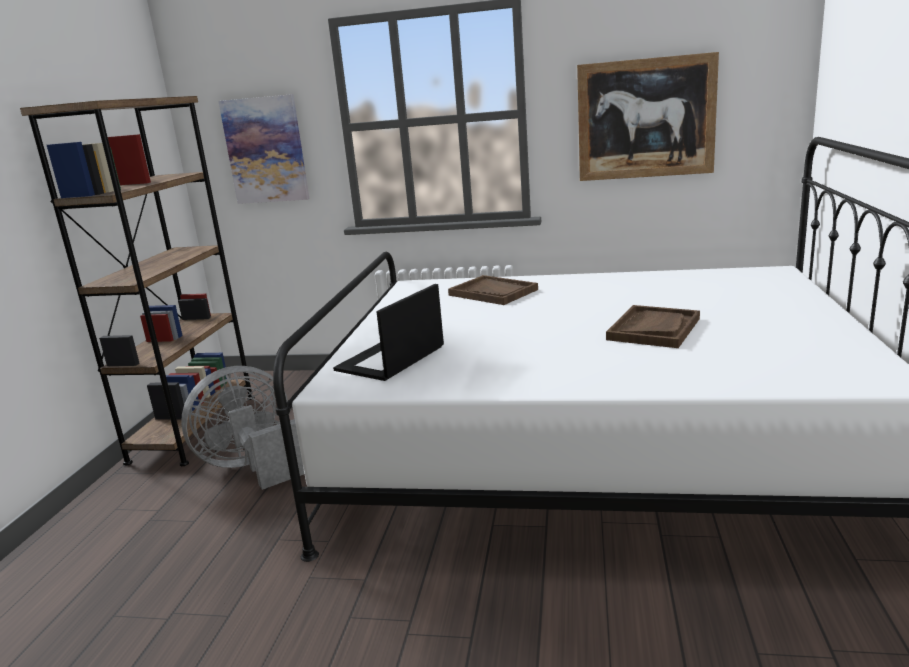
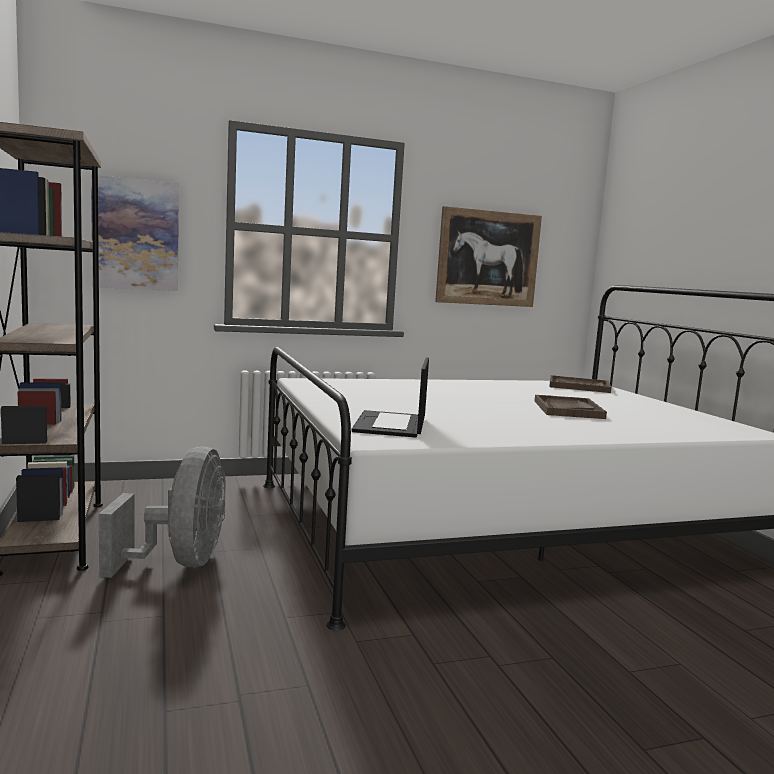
camera: 30 degrees left, 10 degrees down
grey fan [181,366,304,490] -> grey fan turned 150 degrees clockwise [99,446,226,578]
brown tray [448,275,538,305] -> brown tray moved to [549,375,612,393]

